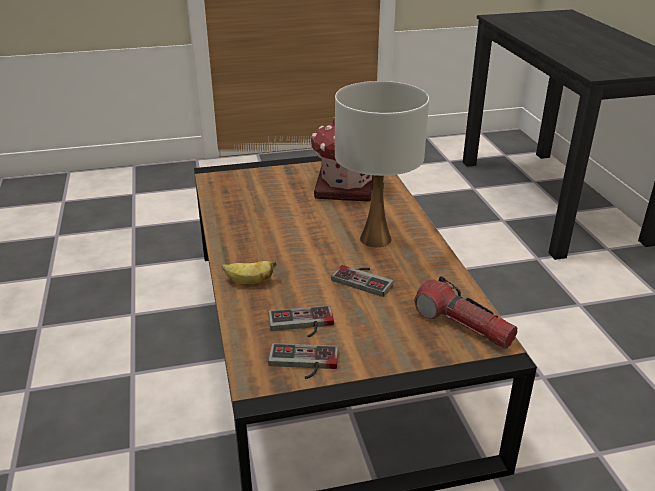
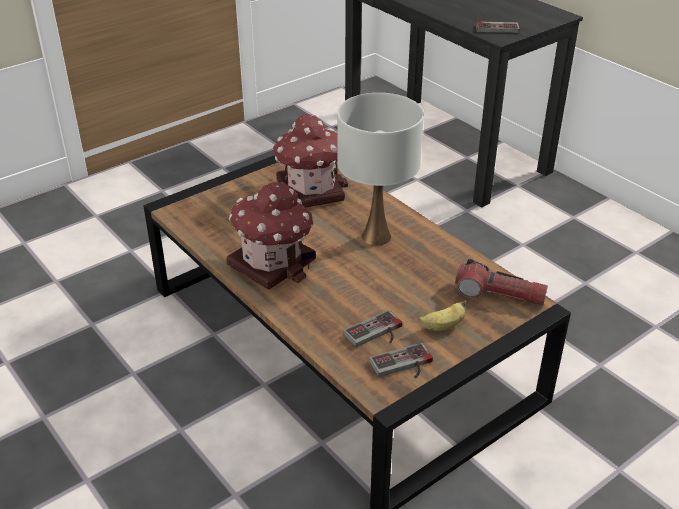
camera: 25 degrees left, 5 degrees up
banana [222,261,277,284] -> banana moved to [418,301,467,331]
game controller [331,265,393,297] -> game controller moved to [476,21,520,33]
none -> toy house [226,182,316,290]

